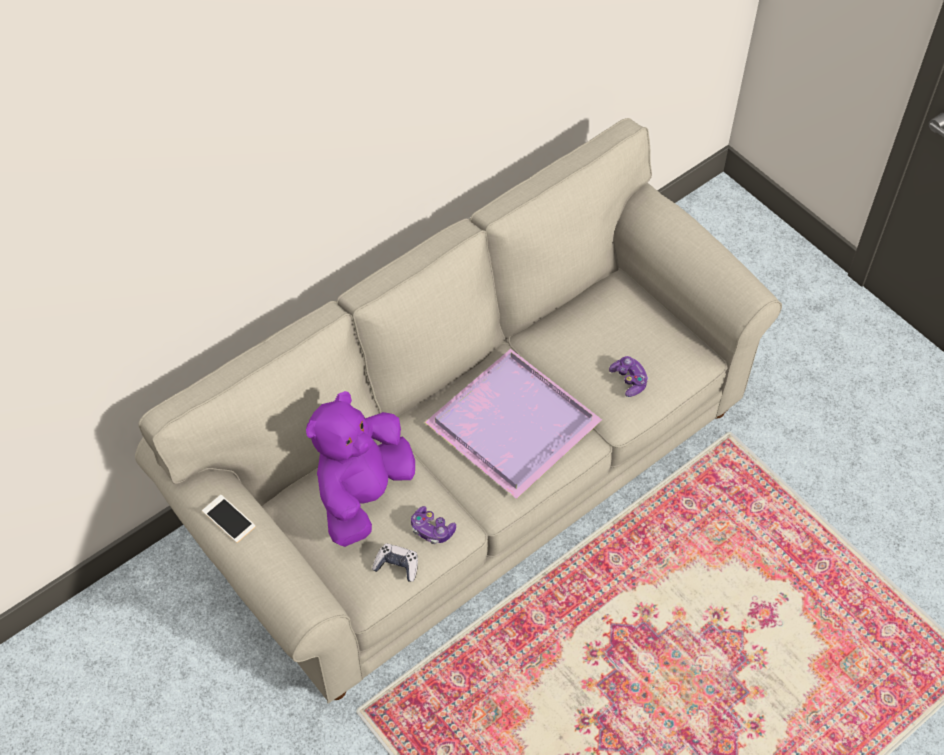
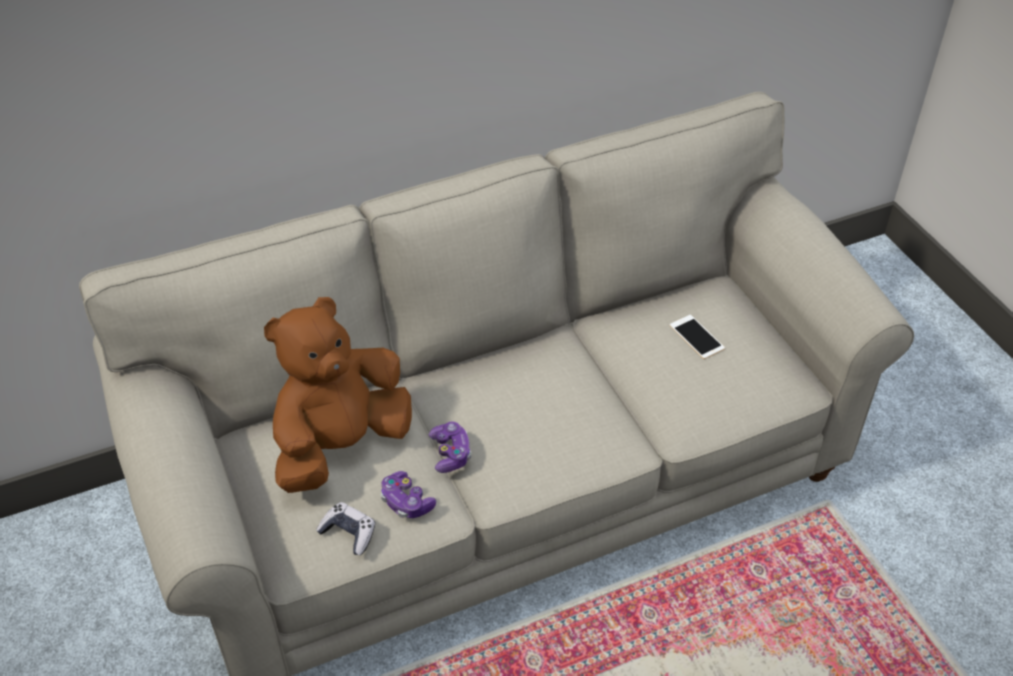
camera: 15 degrees right, 10 degrees down
phone [202,495,256,543] -> phone moved to [670,315,725,359]
purple plush toy [306,391,415,547] -> brown plush toy [264,297,412,493]
purple tray [424,349,602,499] -> none
game controller [609,356,648,397] -> game controller moved to [429,421,471,473]

